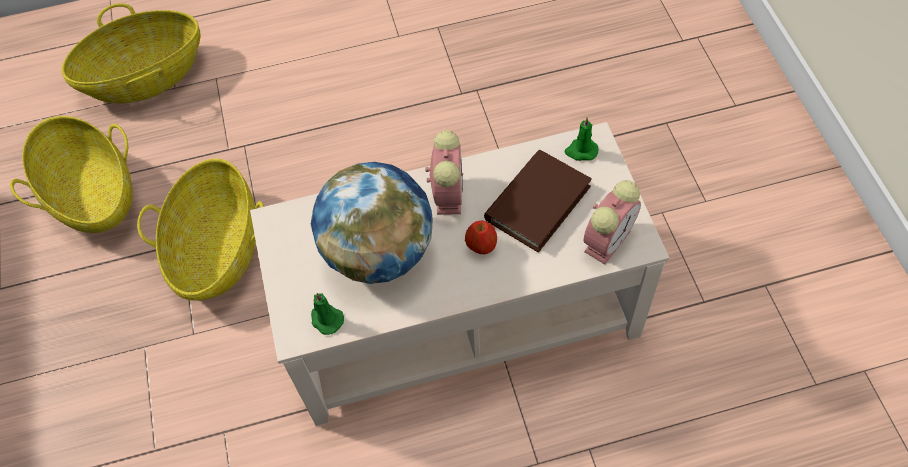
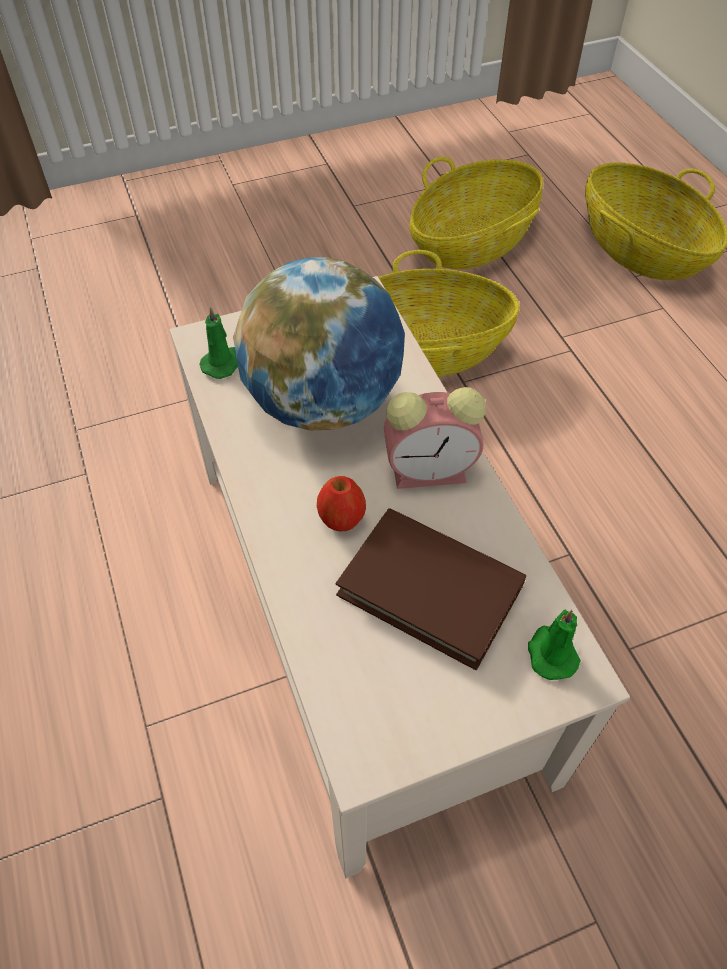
camera: 80 degrees right, 5 degrees down
alarm clock [584,180,641,265] -> none

